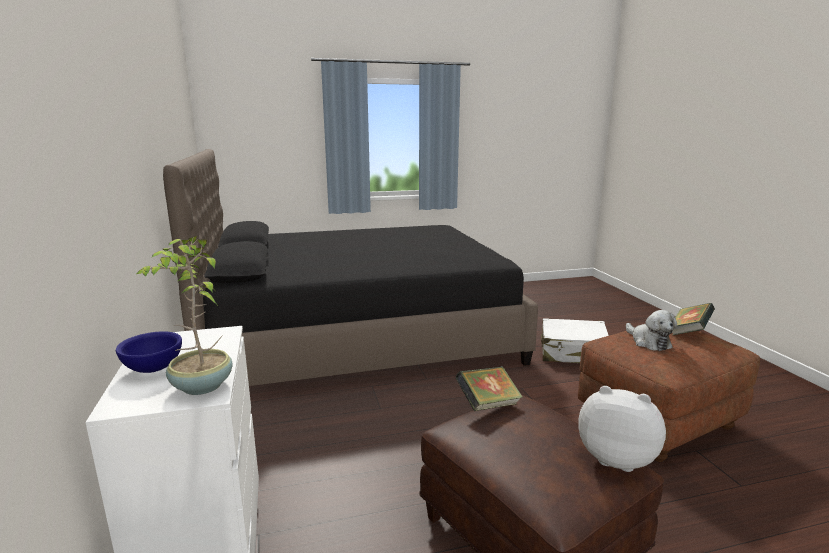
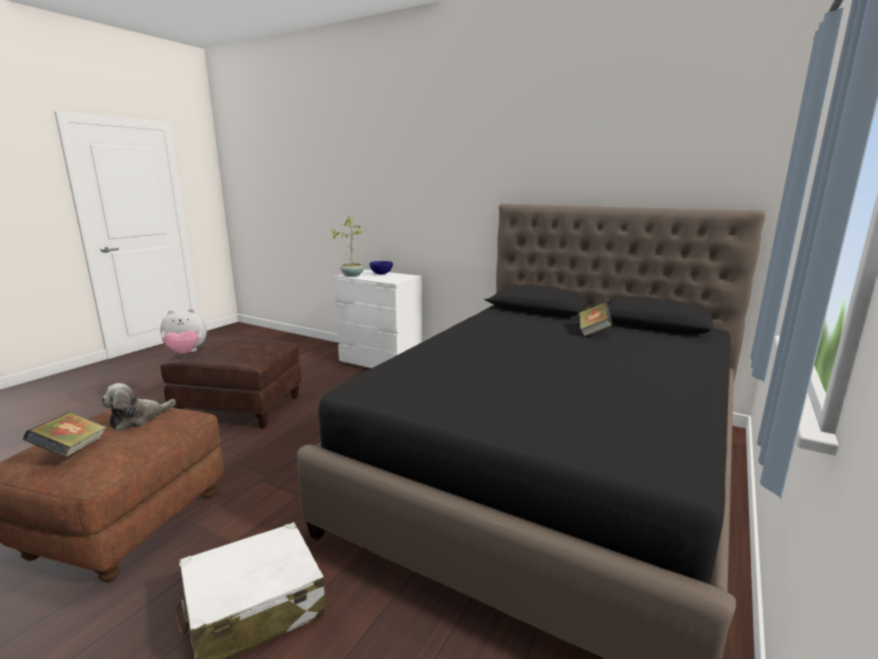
camera: 135 degrees right, 0 degrees up
book [455,366,523,411] -> book moved to [579,303,612,337]
plush toy [626,310,677,351] -> plush toy turned 75 degrees counterclockwise [101,383,176,431]

